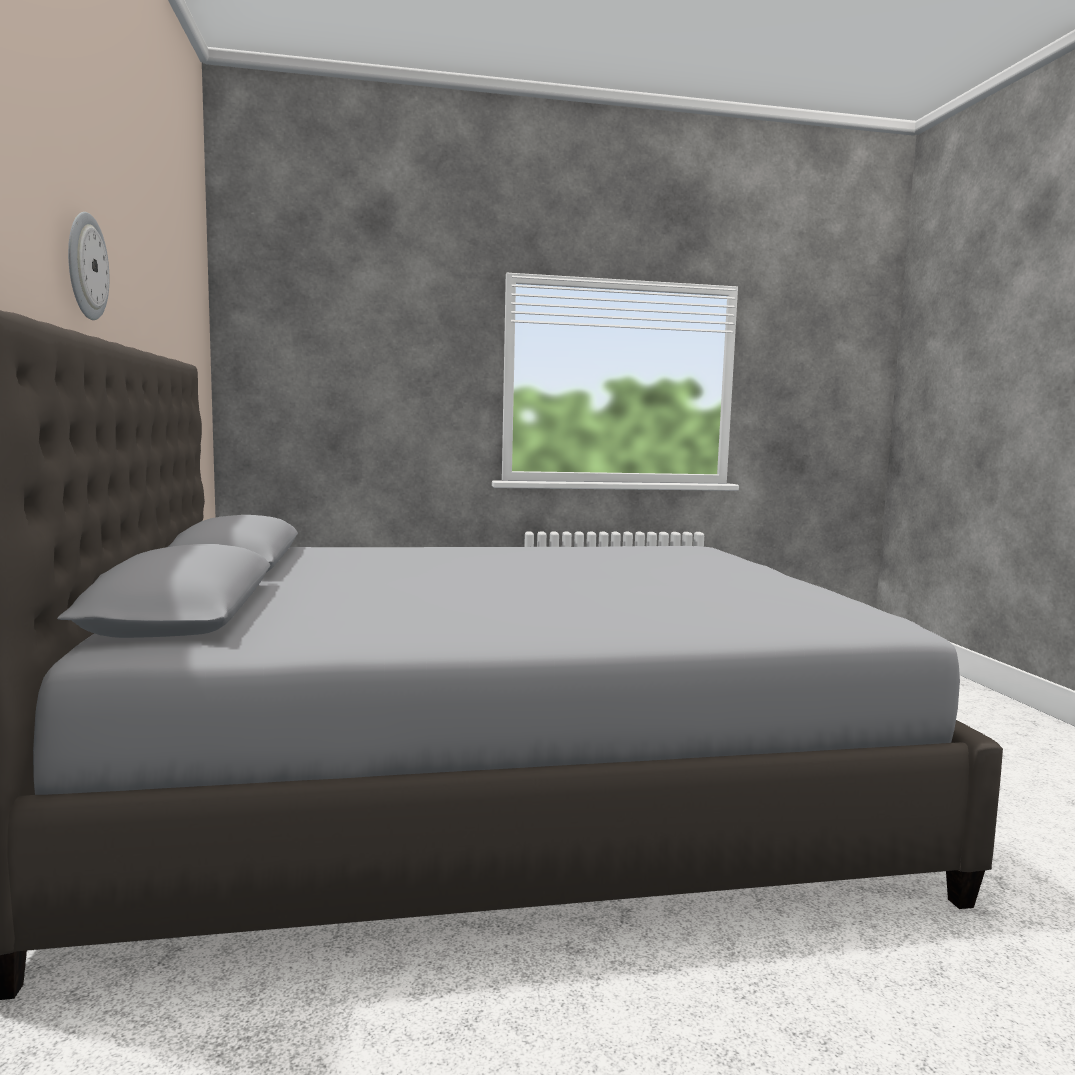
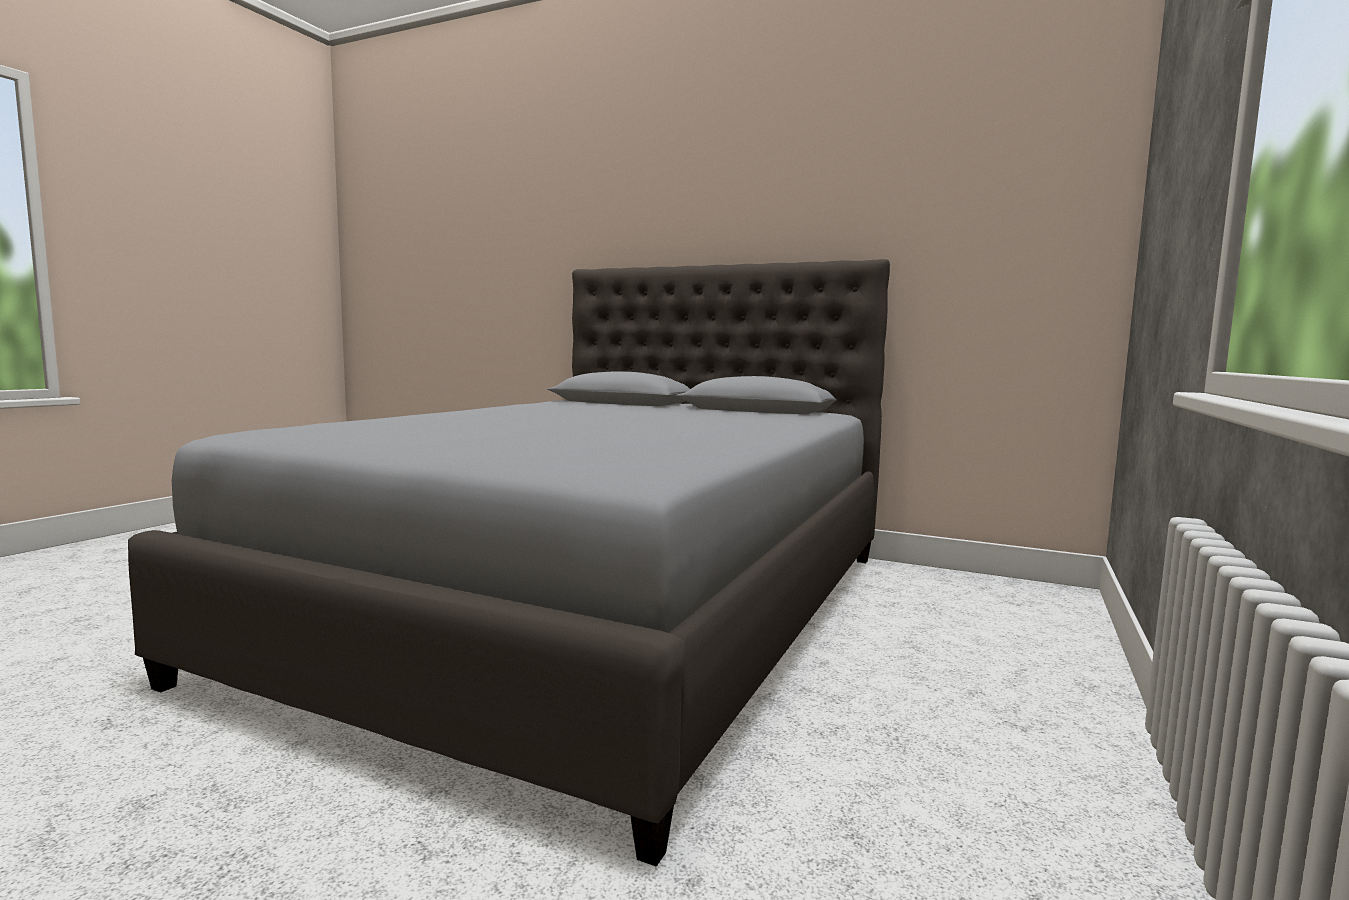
camera: 125 degrees right, 0 degrees up
wall clock [68,212,109,320] -> none

